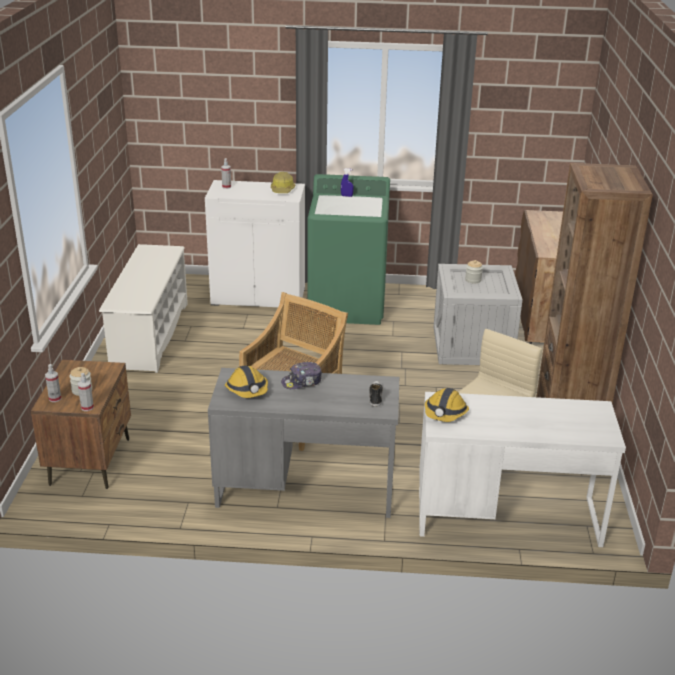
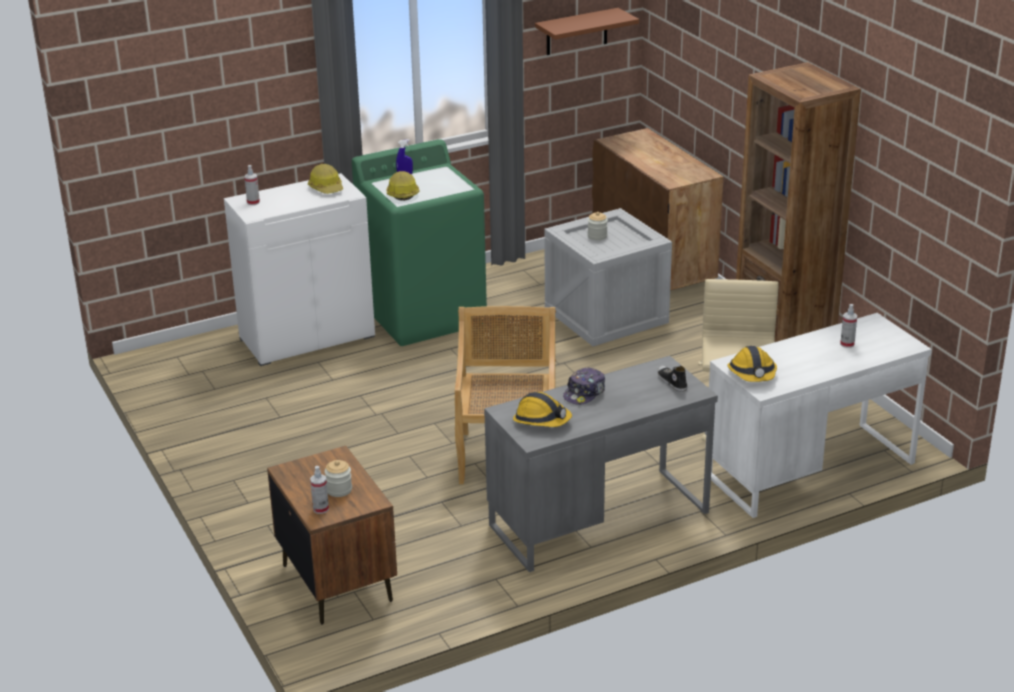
camera: 30 degrees left, 0 degrees up
spray bottle [78,373,94,411] -> spray bottle moved to [840,304,858,348]
white shoe rack [99,244,188,373] -> none
none -> hard hat [387,171,420,201]
none -> brown shelf [535,8,639,55]

